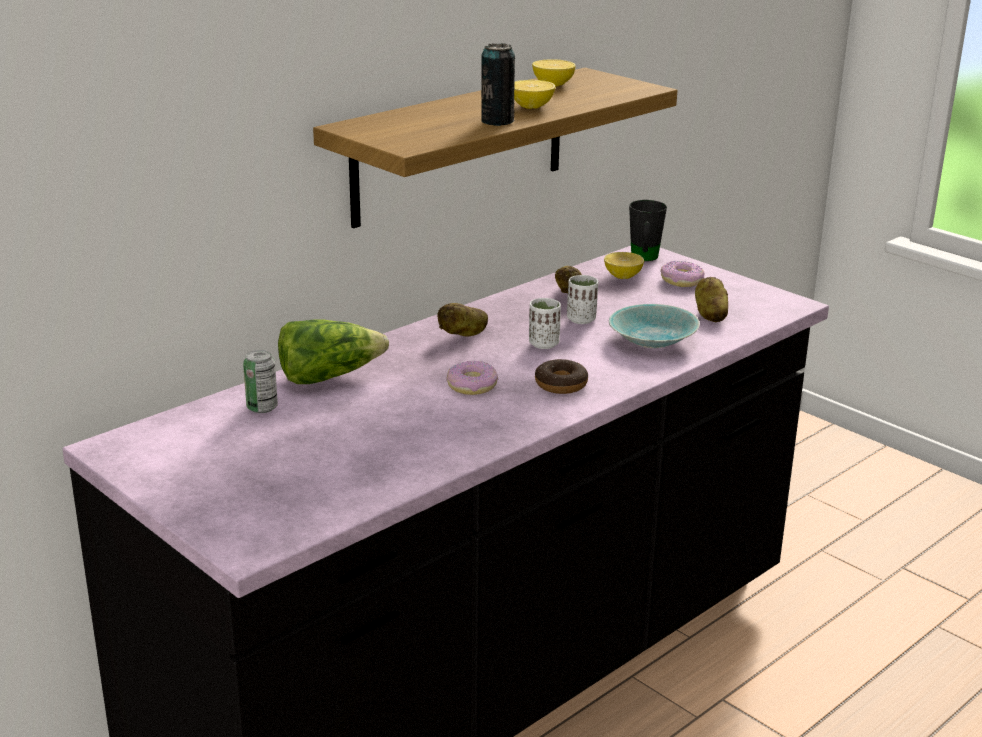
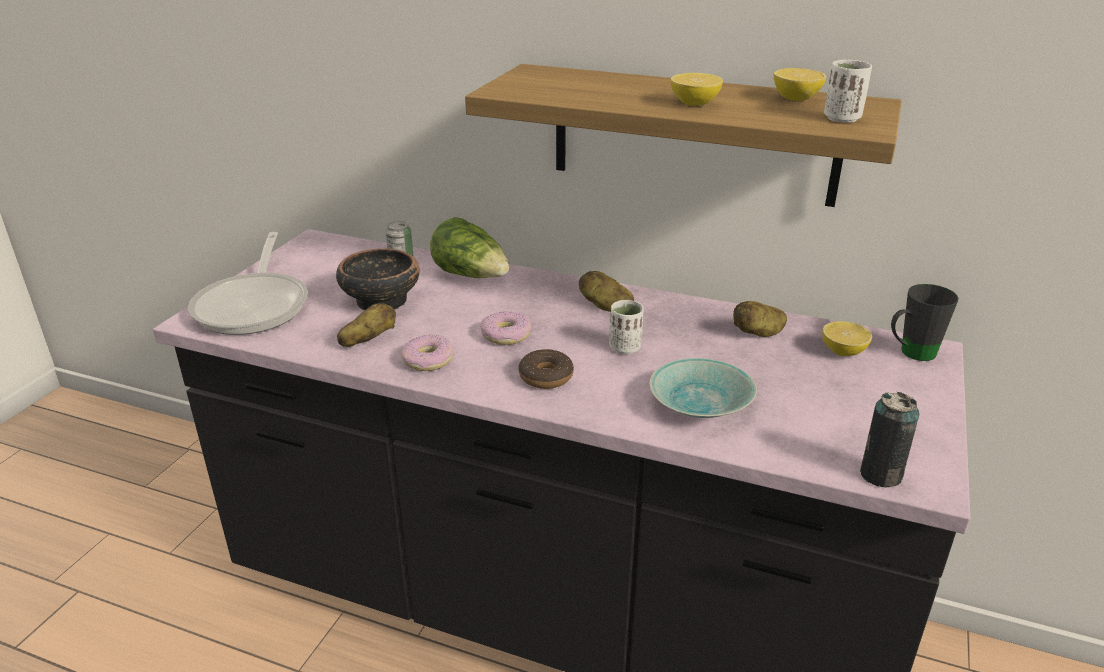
camera: 65 degrees right, 5 degrees up
can [481,43,515,126] -> can moved to [860,392,919,488]
white cup [567,275,598,324] -> white cup moved to [824,60,872,123]
donut [660,261,705,287] -> donut moved to [401,334,454,371]
potato [695,277,728,322] -> potato moved to [337,303,396,347]
none -> frying pan [188,232,308,335]
none -> bowl [336,248,420,310]

